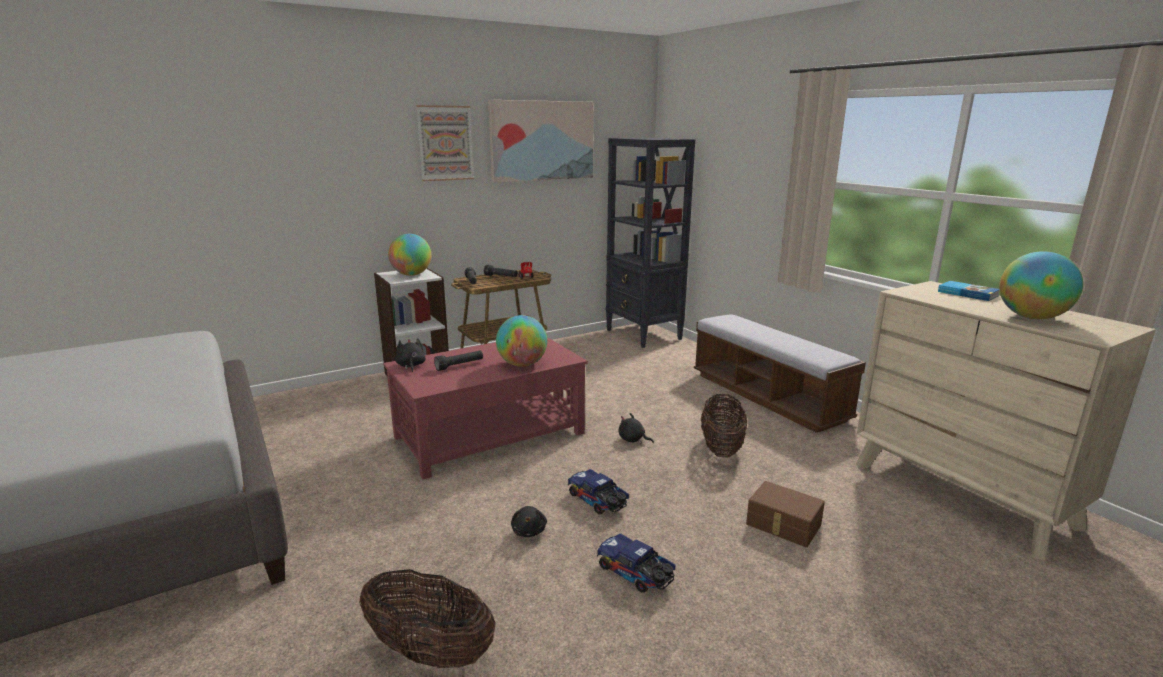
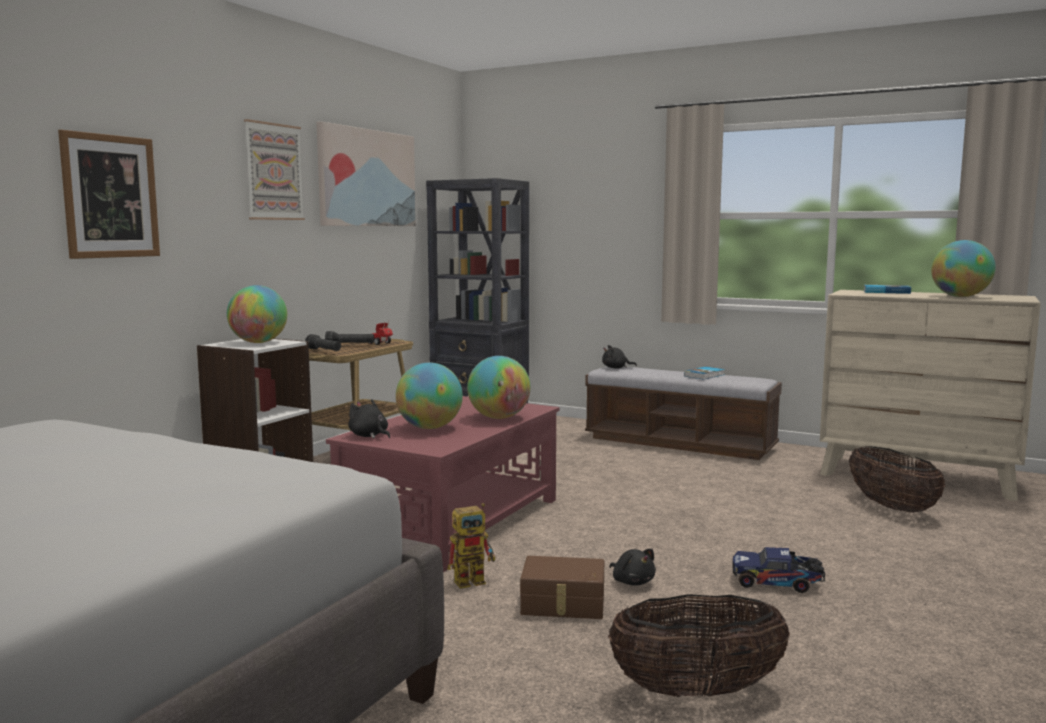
camera: 30 degrees left, 10 degrees down
black flashlight [434,351,483,371] -> globe [396,362,463,429]
toy truck [568,469,629,514] -> none
black plush toy [618,413,654,444] -> black plush toy moved to [602,345,637,369]
basket [701,394,747,458] -> basket moved to [849,446,945,513]
brown storage box [746,481,825,547] -> brown storage box moved to [520,556,604,619]
none -> picture [58,130,160,259]
none -> toy robot [447,503,495,589]
none -> book [684,367,725,379]

